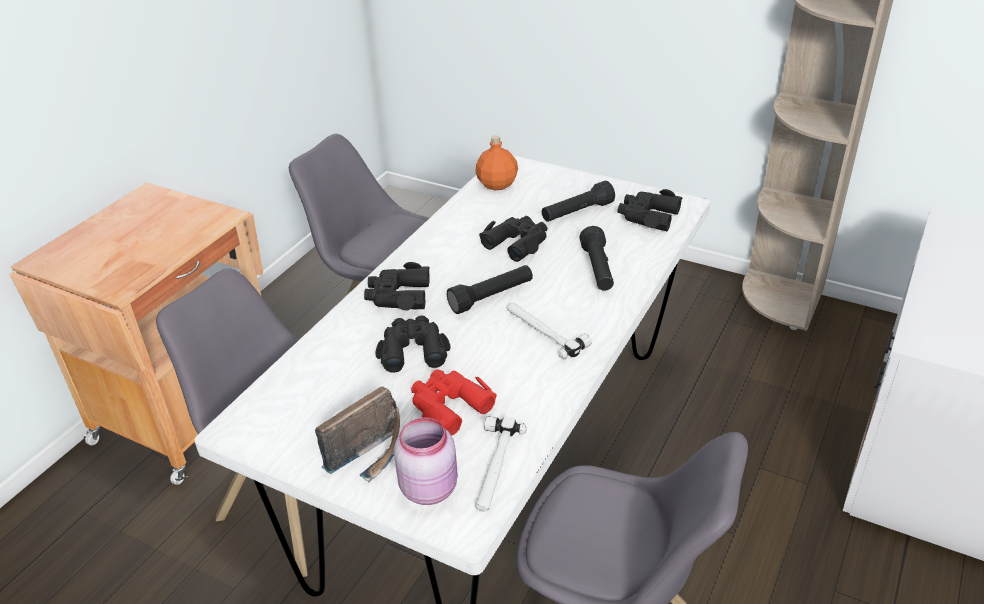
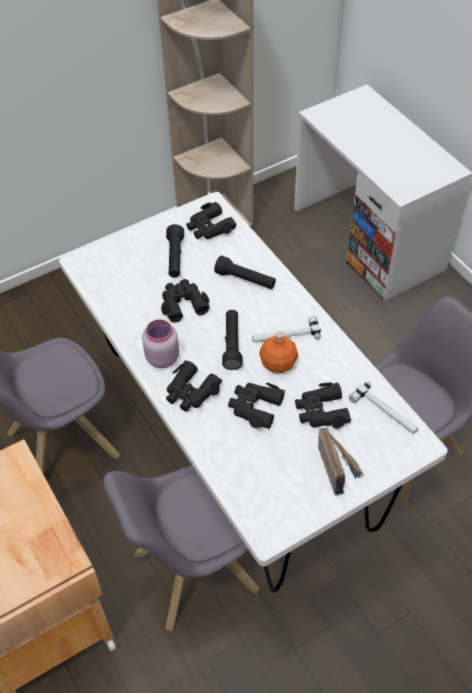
camera: 60 degrees left, 15 degrees up
pink jar [394,417,458,505] -> pink jar moved to [142,320,179,368]
red binoculars [411,369,497,436] -> black binoculars [295,382,351,429]
orange bottle [475,135,518,190] -> orange bottle moved to [259,332,298,373]

